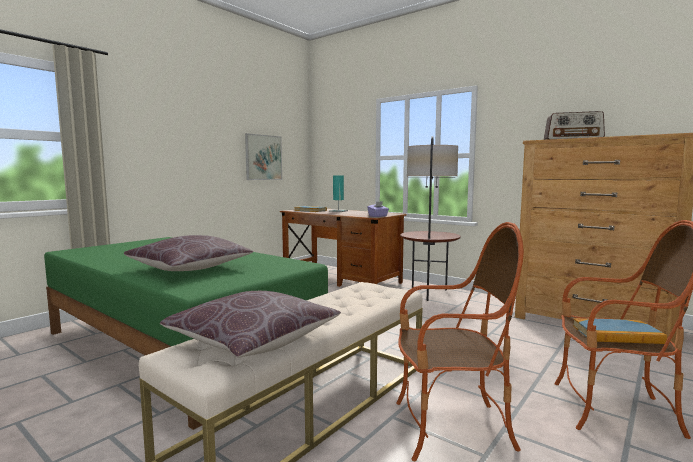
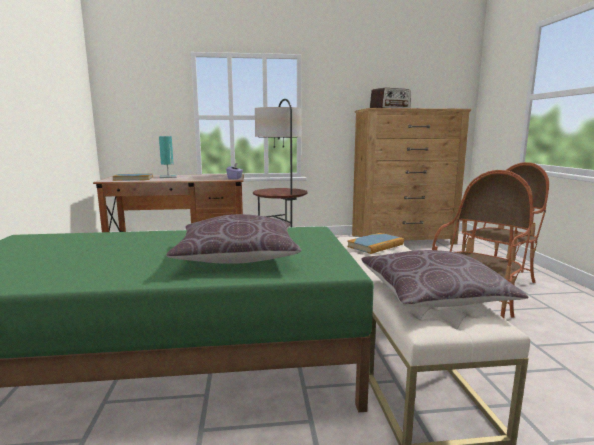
camera: 45 degrees left, 5 degrees up
picture [245,133,282,180] -> none
book [573,318,667,344] -> book moved to [347,233,404,254]

